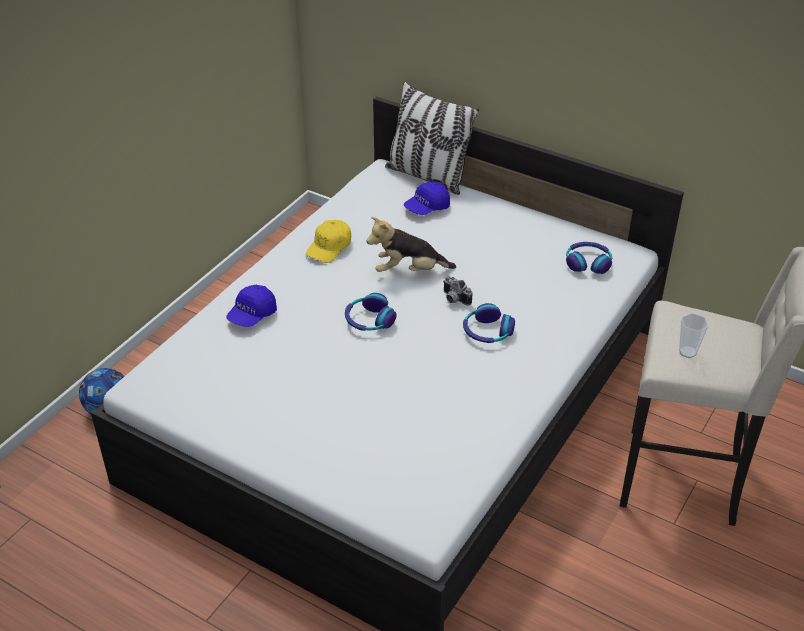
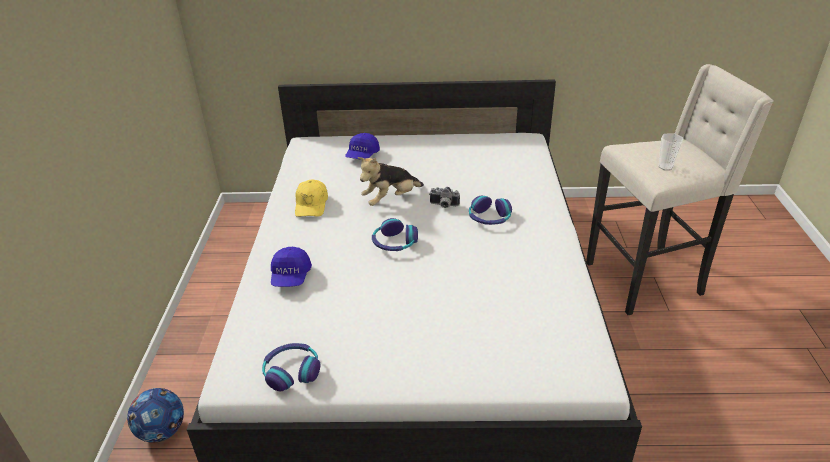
camera: 30 degrees left, 5 degrees down
pillow [385,82,479,195] -> none
headphones [566,242,612,274] -> headphones moved to [262,343,320,391]

